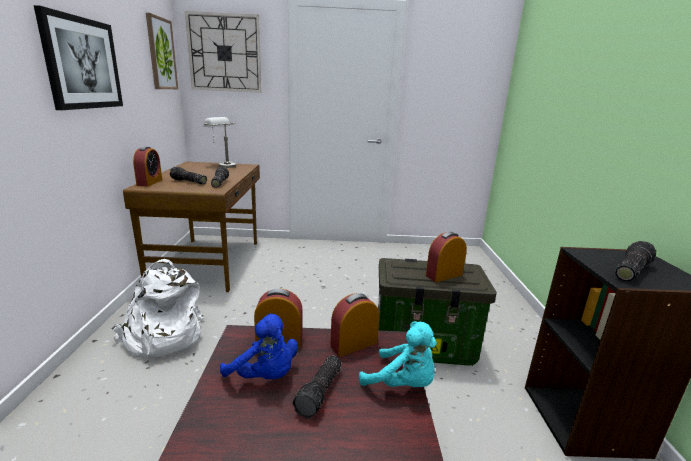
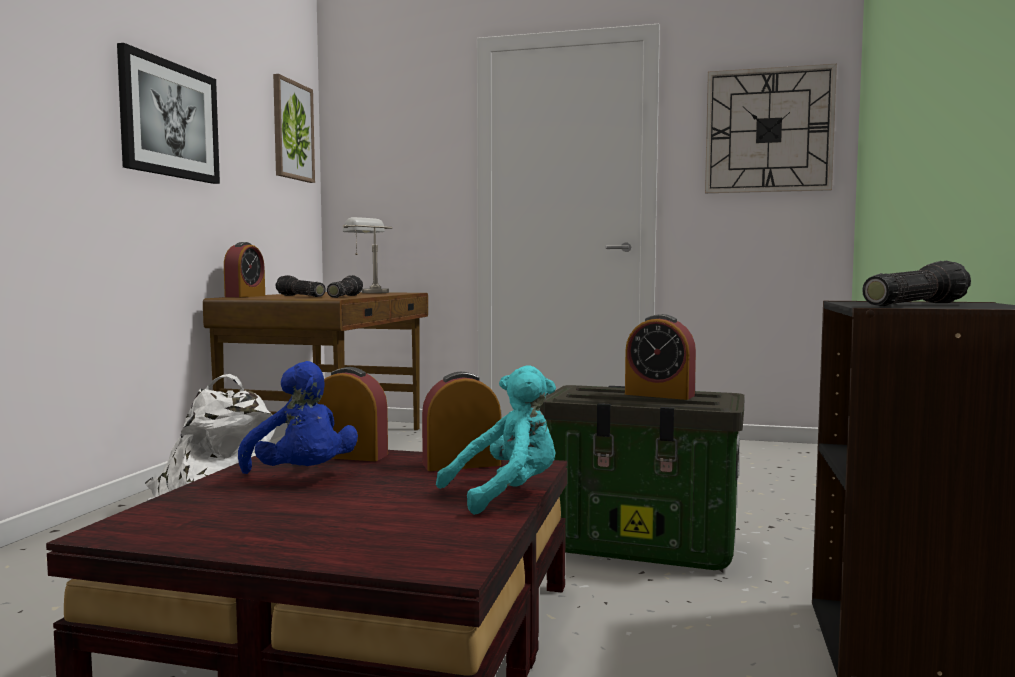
camera: 15 degrees right, 15 degrees down
wall clock [185,11,262,93] -> wall clock moved to [705,64,837,193]
flashlight [293,356,341,418] -> none
turquoise plush toy [359,321,437,387] -> turquoise plush toy turned 75 degrees counterclockwise [436,365,556,515]
alarm clock [426,232,467,282] -> alarm clock turned 135 degrees counterclockwise [625,314,696,400]

